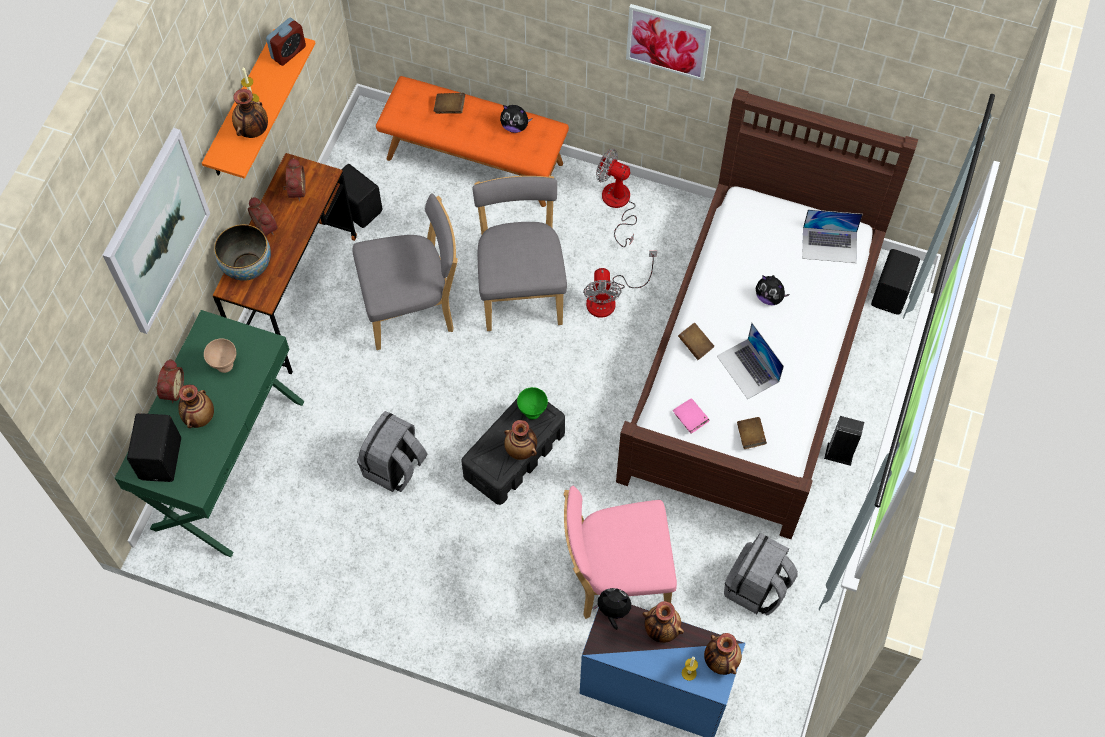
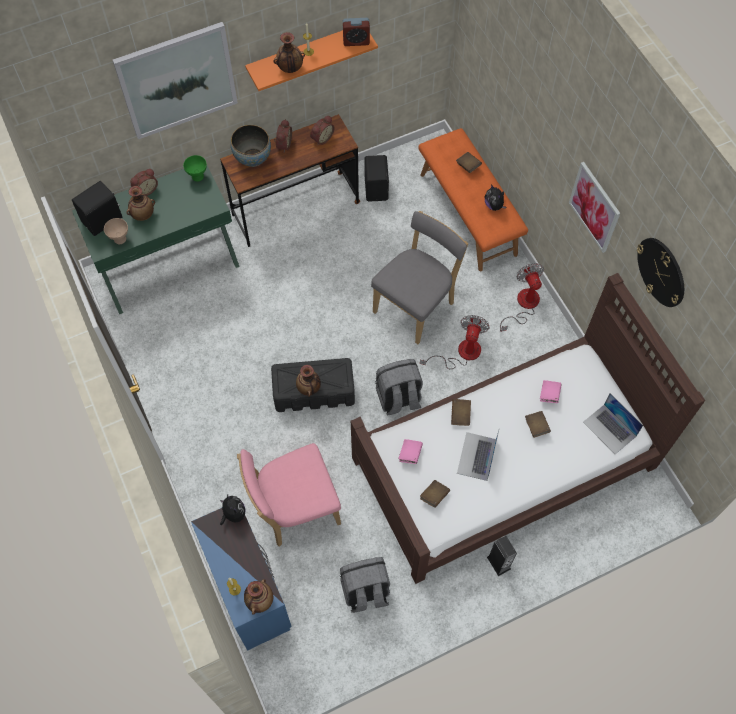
camera: 45 degrees right, 0 degrees up
beige bowl [204,338,236,373] -> beige bowl moved to [104,218,128,244]
grey chair [353,194,458,350] -> none
grey backpack [357,411,428,492] -> grey backpack moved to [375,359,423,415]
green bowl [517,387,548,420] -> green bowl moved to [183,155,207,182]
pink chair [564,486,677,619] -> pink chair turned 60 degrees counterclockwise [237,443,341,547]
fan [583,251,657,318] -> fan turned 150 degrees clockwise [420,315,490,369]
vase [643,601,684,643] -> none
plush toy [755,275,790,305] -> brown book [525,411,551,438]
black speaker [871,249,920,315] -> none
none -> pink book [540,380,562,403]
none -> wall clock [637,238,684,307]

